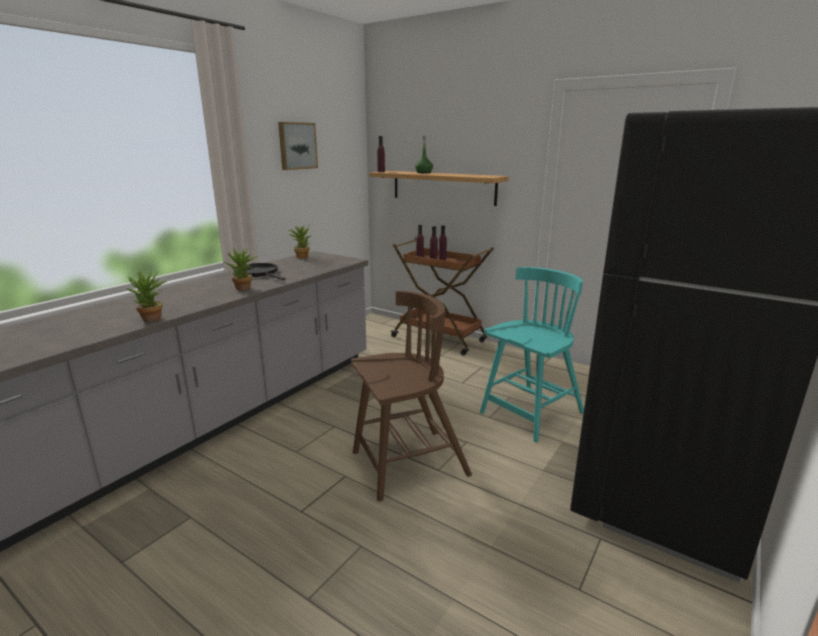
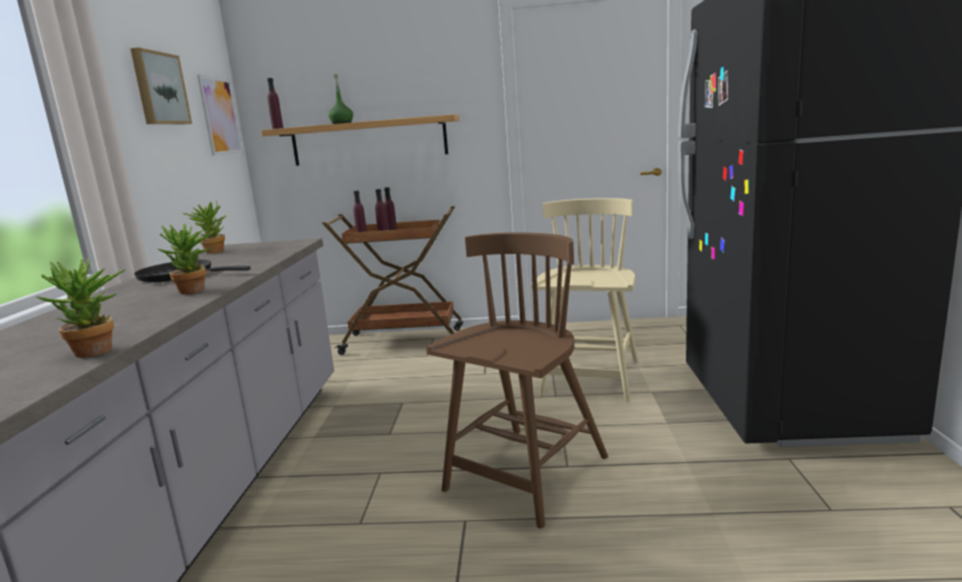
camera: 30 degrees left, 5 degrees down
turquoise chair [480,267,584,442] -> beige chair [531,198,638,402]
none -> picture [197,75,243,156]

